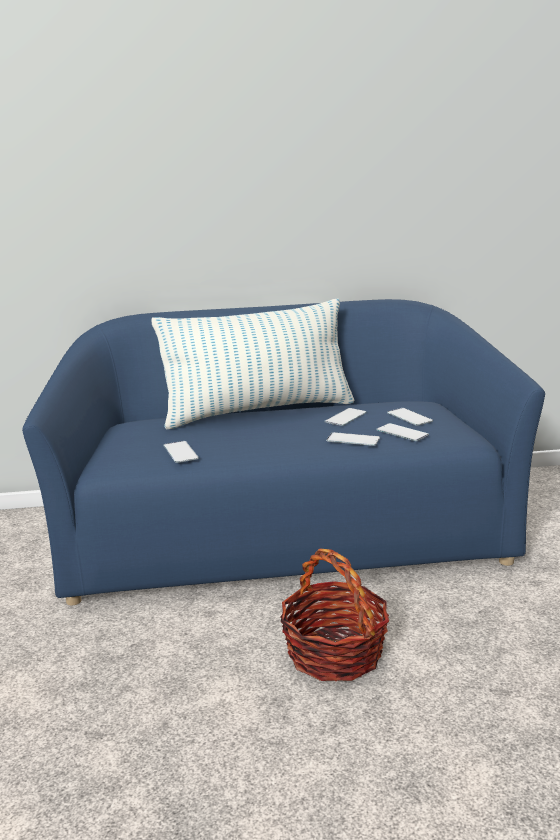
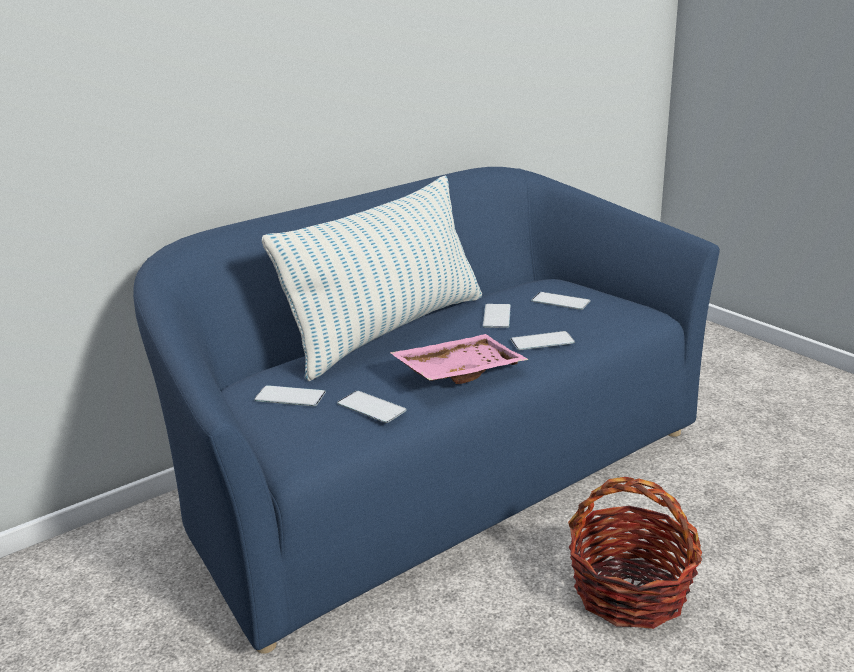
camera: 30 degrees left, 5 degrees up
phone [377,423,429,441] -> phone moved to [254,385,326,406]
none -> pink tray [390,334,529,384]

